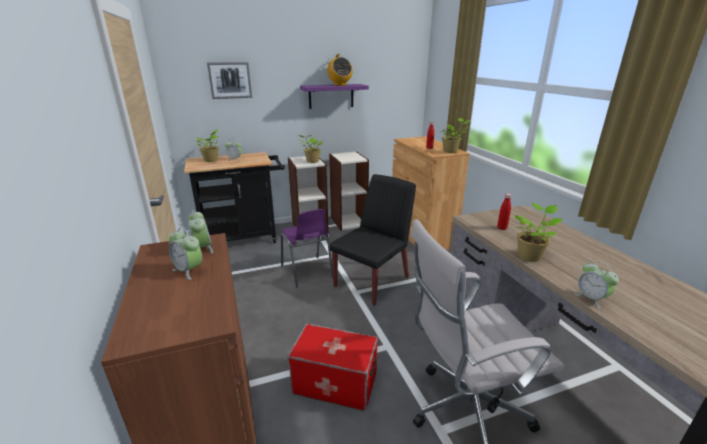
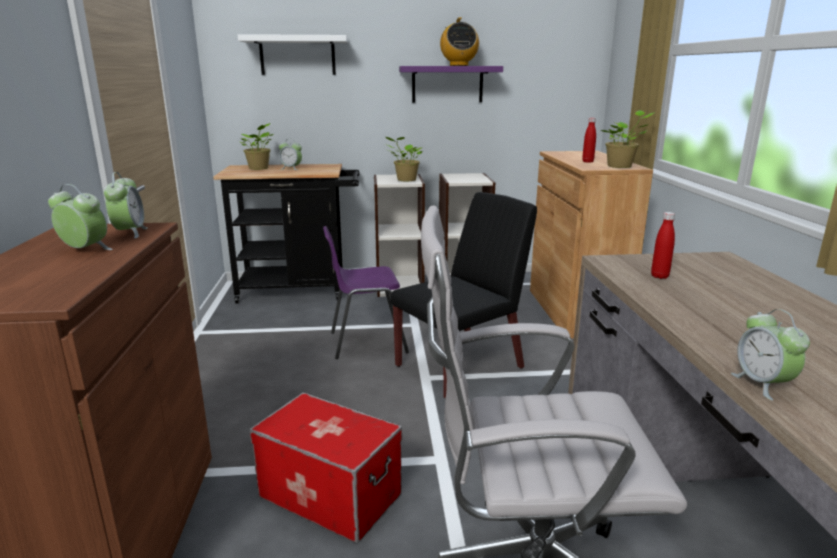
camera: 15 degrees right, 5 degrees down
alarm clock [169,228,202,280] -> alarm clock turned 150 degrees clockwise [48,184,113,250]
picture [207,62,252,99] -> white shelf [238,34,348,75]
purple chair [281,209,333,288] -> purple chair turned 90 degrees clockwise [323,226,409,359]
potted plant [515,203,563,262] -> none

